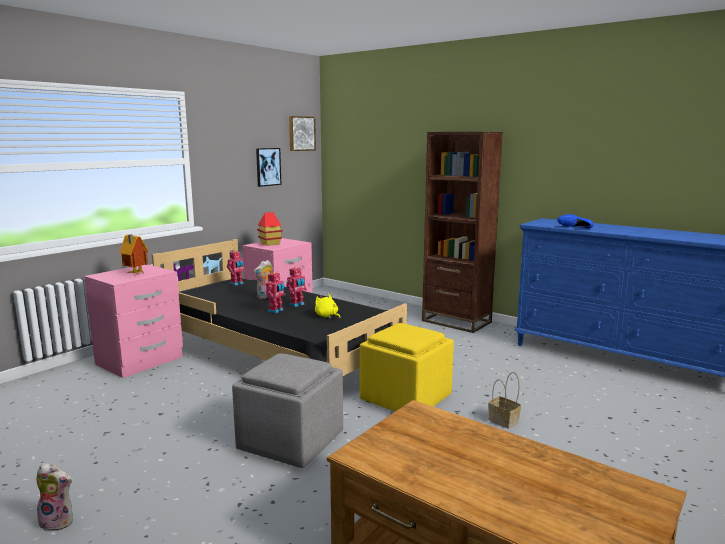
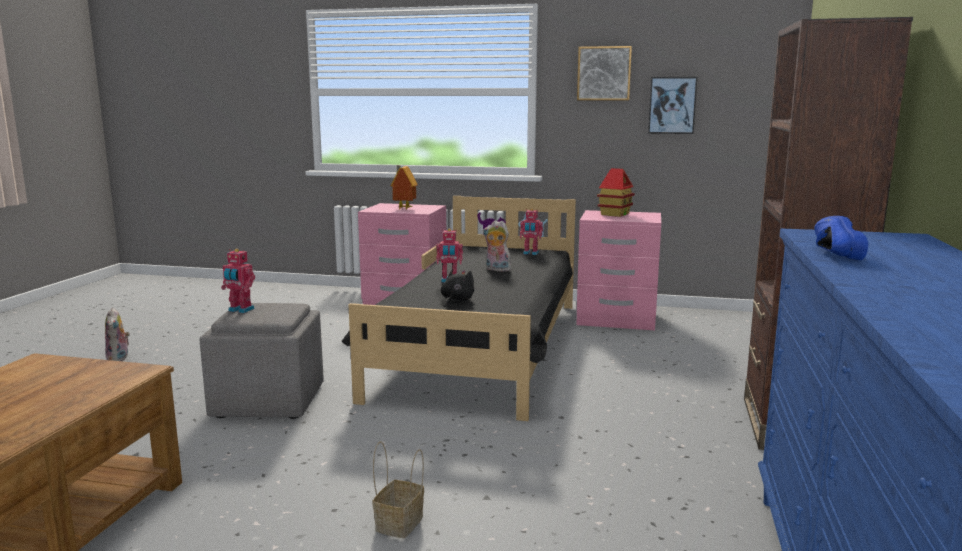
camera: 65 degrees right, 0 degrees up
toy robot [286,266,307,307] -> toy robot moved to [221,249,255,313]
picture [289,116,316,151] -> picture moved to [577,46,632,100]
yellow plush toy [315,294,341,319] -> black plush toy [441,270,474,305]
yellow ottoman [360,323,454,412] -> none

